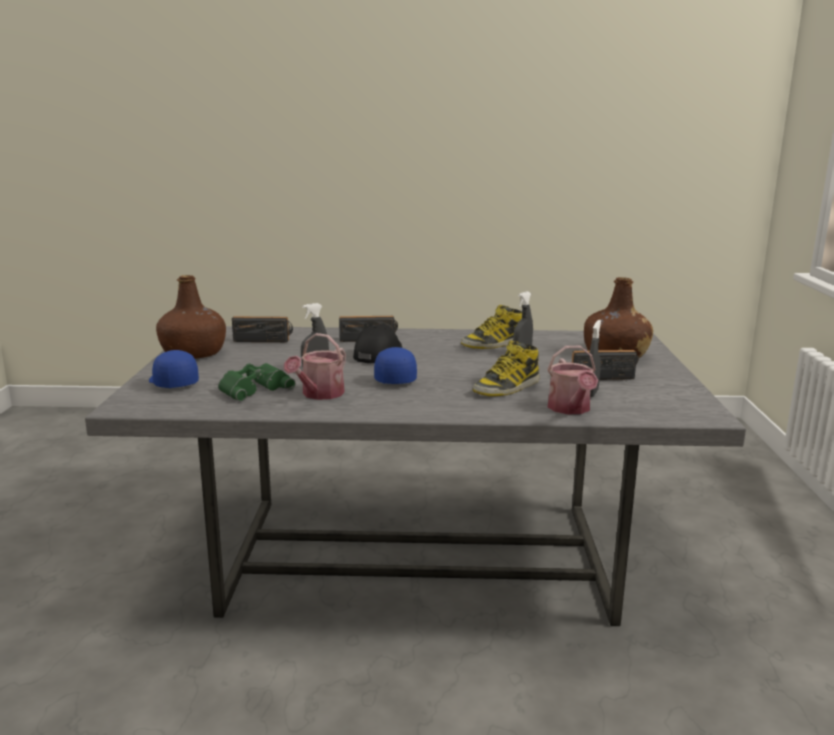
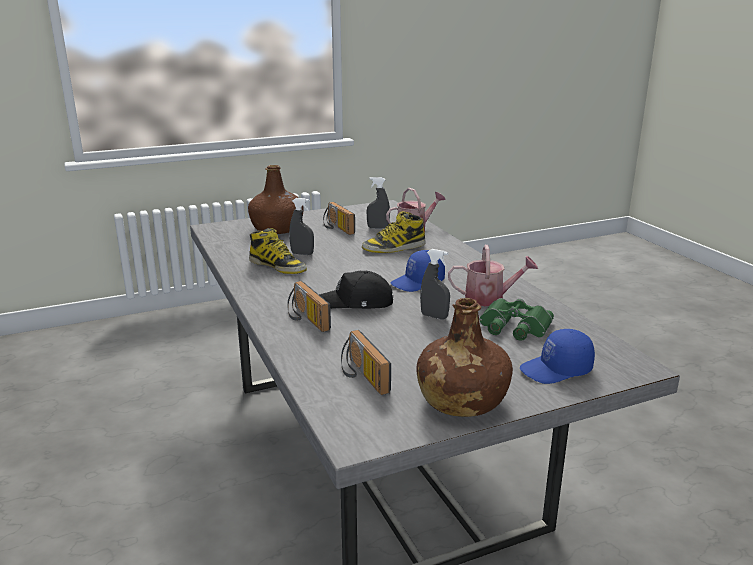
camera: 115 degrees left, 5 degrees up
blue cap [149,350,199,388] -> blue cap turned 45 degrees clockwise [520,329,595,384]
boot [473,340,539,396] -> boot turned 135 degrees clockwise [362,211,426,253]

